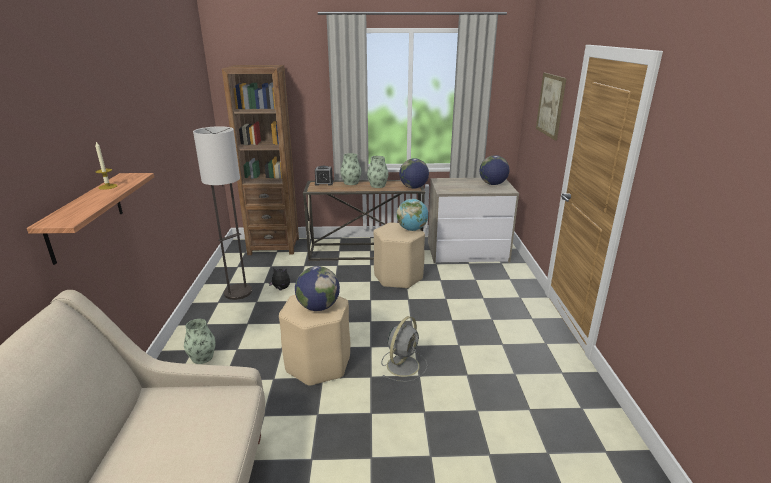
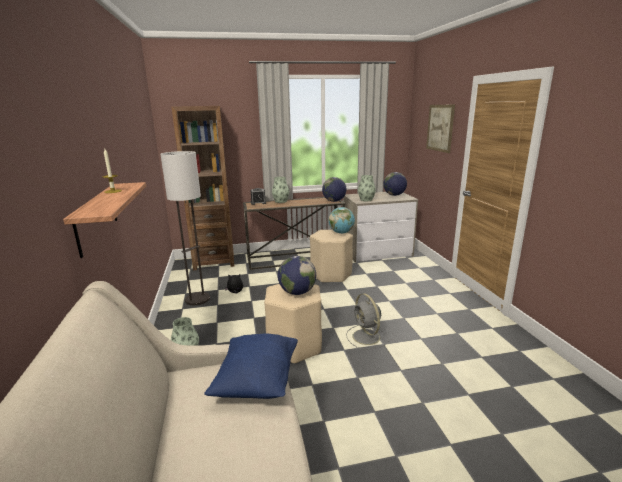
camera: 10 degrees left, 5 degrees down
vase [367,156,389,188] -> vase moved to [358,175,376,201]
grey fan [381,316,427,382] -> grey fan turned 135 degrees clockwise [346,293,389,350]
none -> blue pillow [204,333,298,399]

